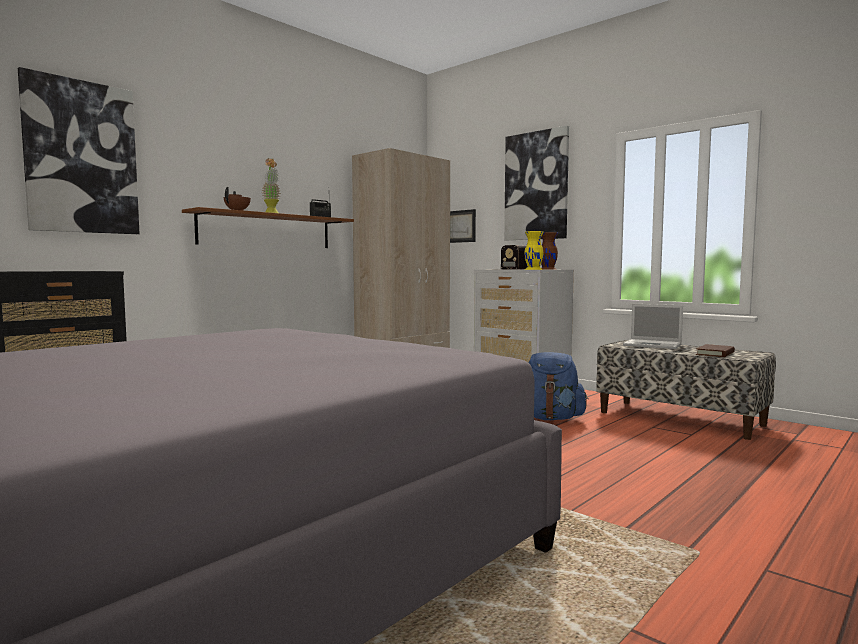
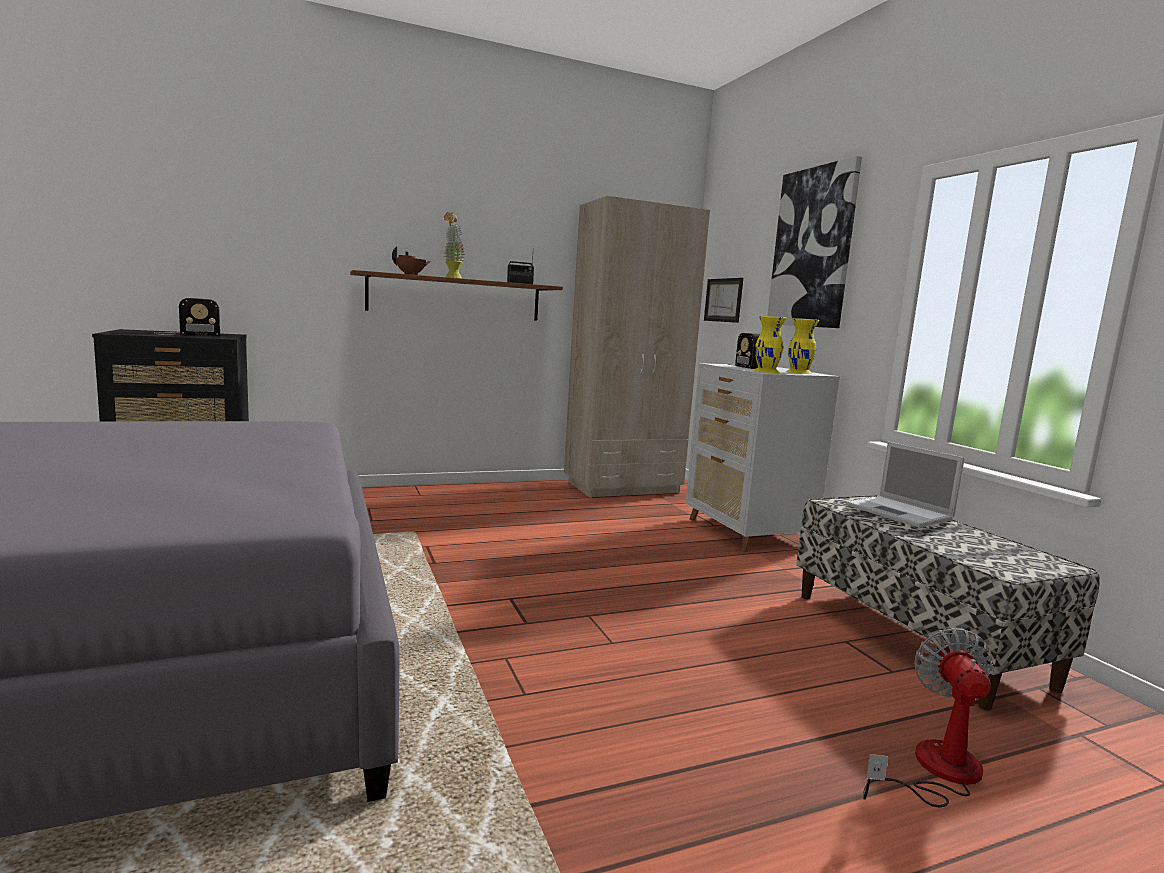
camera: 25 degrees right, 5 degrees up
picture [18,67,140,234] -> none
blue backpack [528,352,589,420] -> none
brown vase [541,232,558,270] -> yellow vase [786,318,819,374]
brown book [696,344,735,357] -> none
none -> radio [154,298,220,336]
none -> fan [863,628,993,807]

